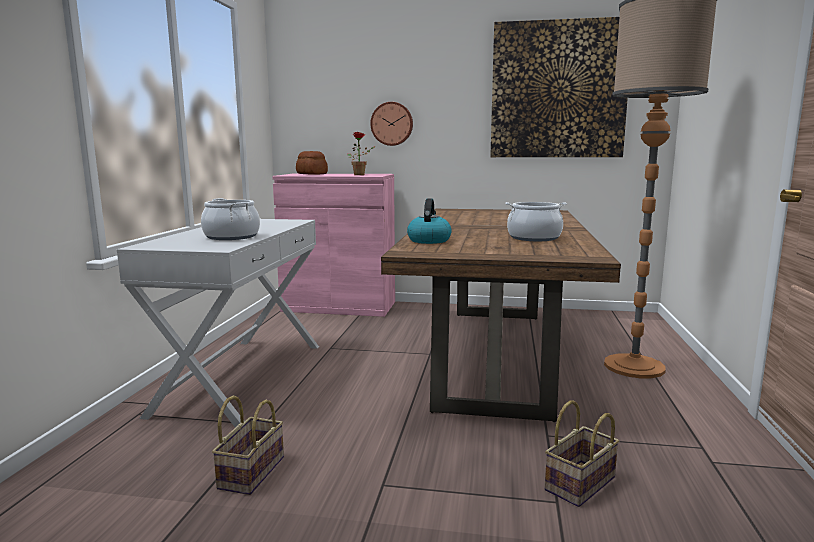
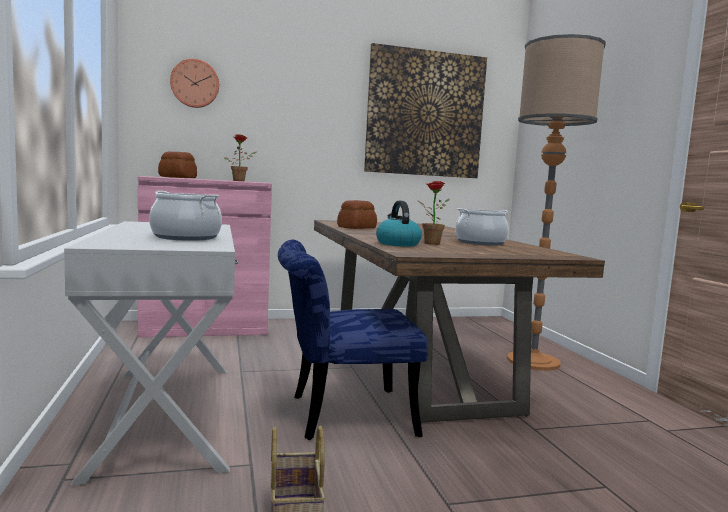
camera: 25 degrees left, 5 degrees down
wall clock [370,102,413,146] -> wall clock moved to [170,59,219,108]
basket [545,400,619,507] -> none
none -> blue chair [278,240,428,440]
none -> bread [337,200,377,229]
none -> potted plant [417,181,450,245]

